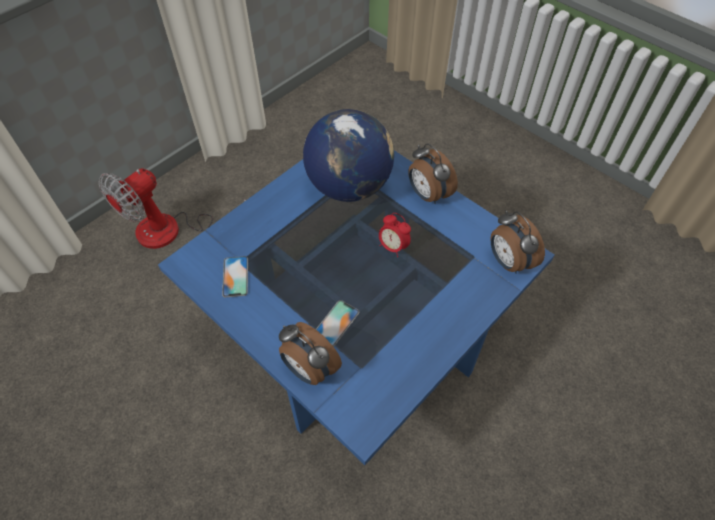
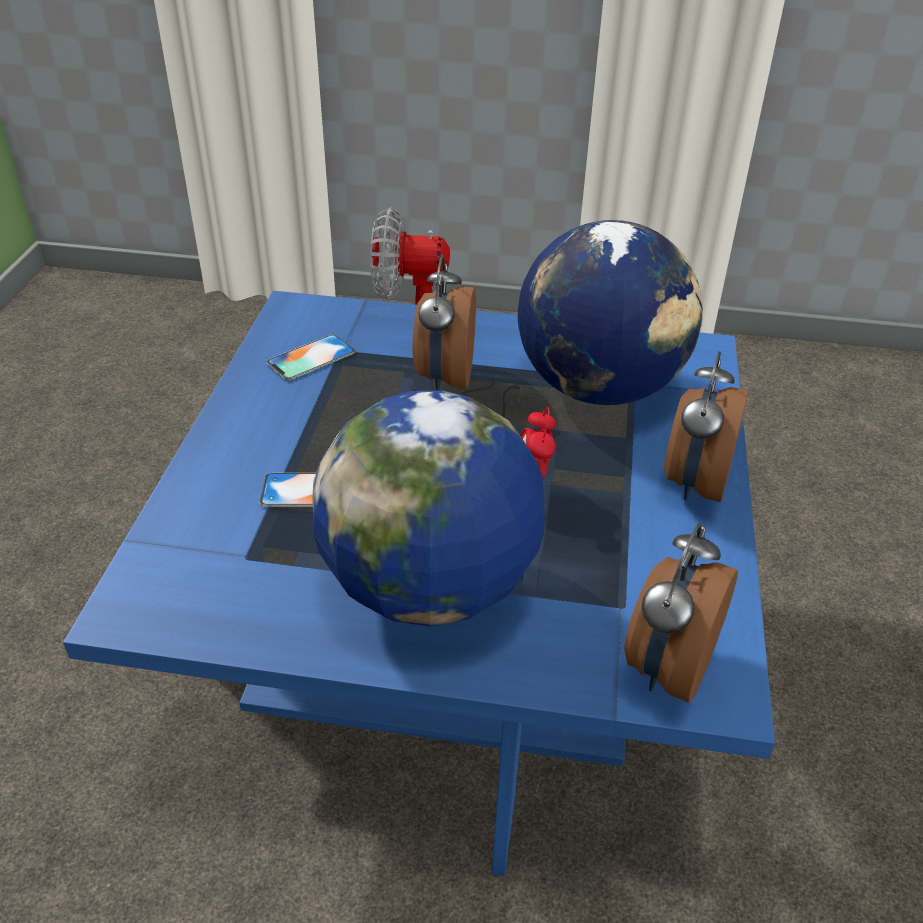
camera: 55 degrees right, 15 degrees down
alarm clock [279,322,342,385] -> alarm clock moved to [413,255,476,390]
none -> globe [312,390,544,627]

